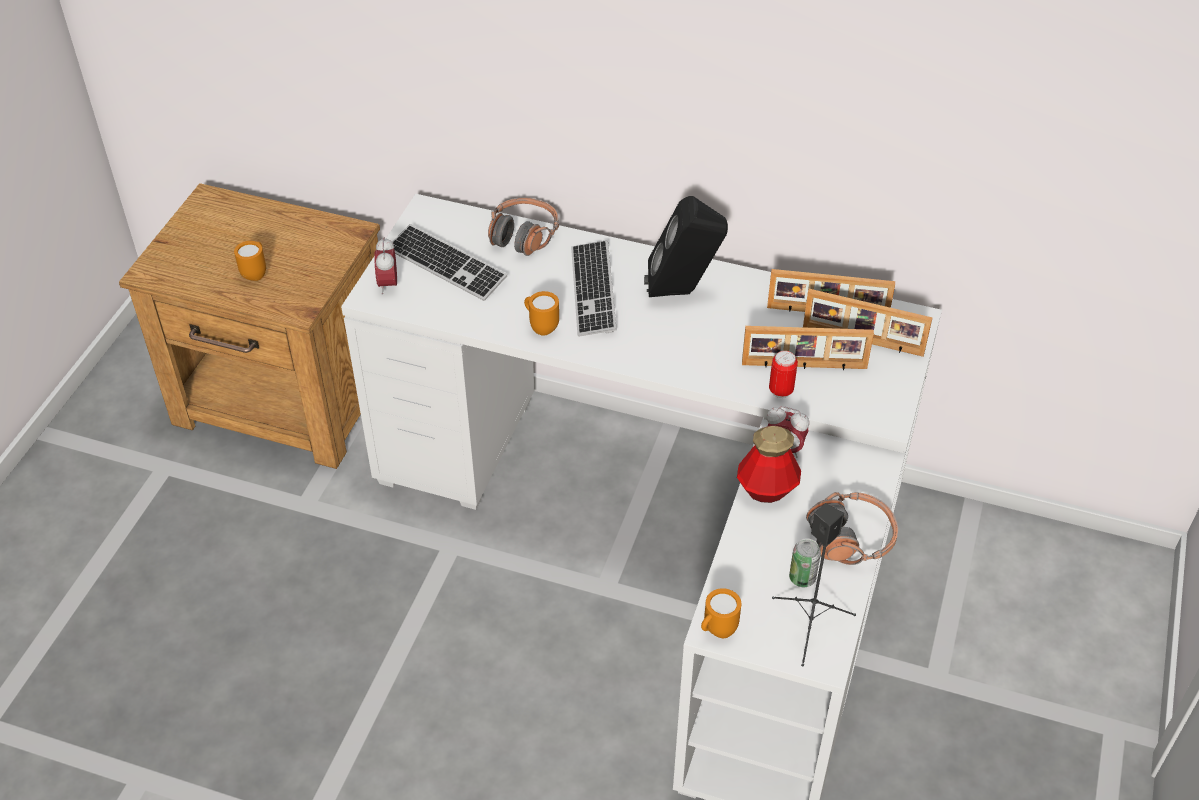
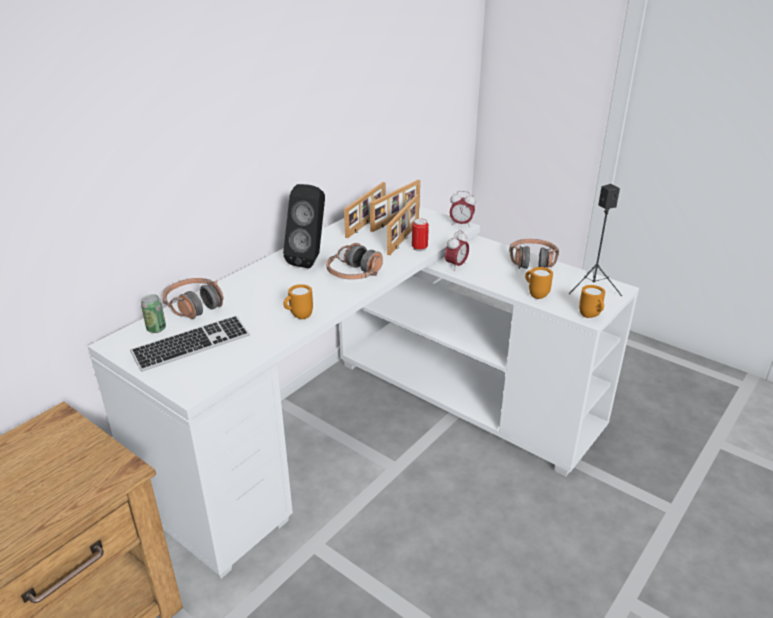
camera: 70 degrees left, 15 degrees down
orange mug [234,241,266,281] -> orange mug moved to [525,267,553,299]
alarm clock [374,237,397,295] -> alarm clock moved to [450,191,475,227]
keyboard [571,240,617,337] -> none
bottle [737,426,801,503] -> none
can [789,538,821,587] -> can moved to [141,294,166,333]
none -> headphones [326,243,383,280]

